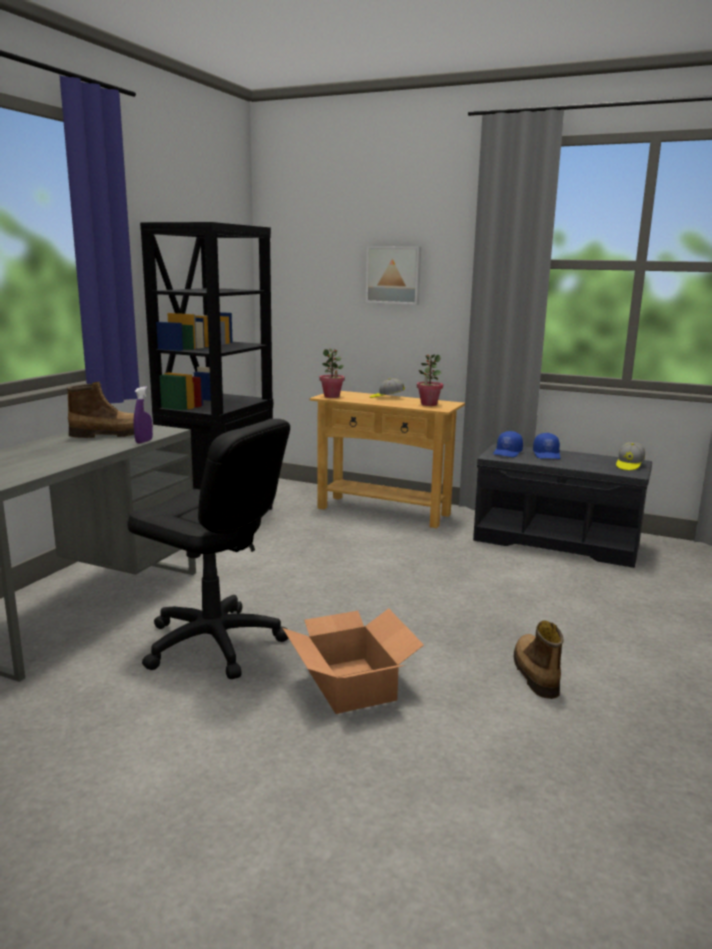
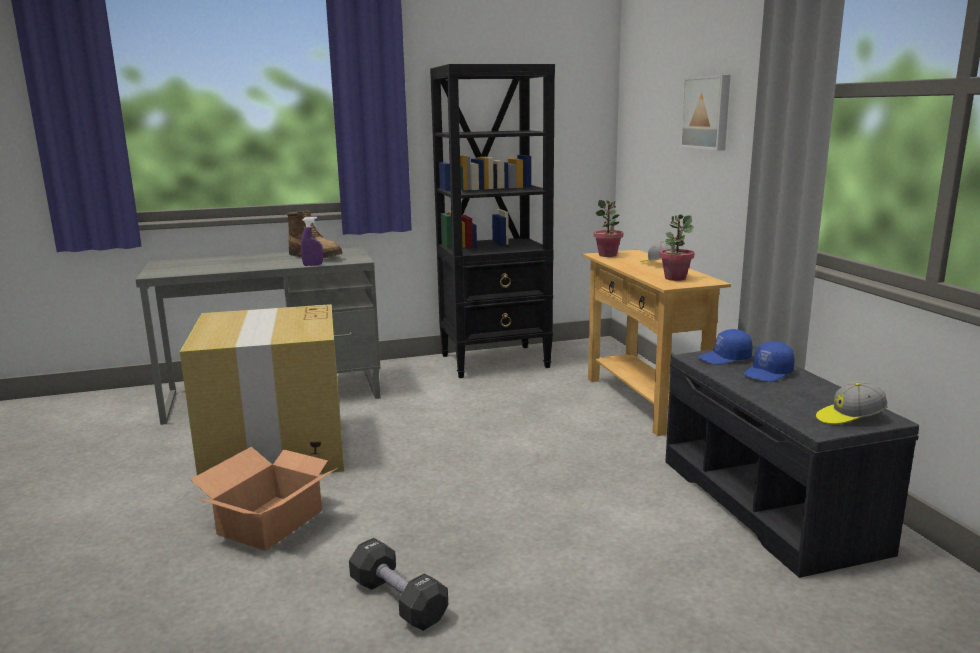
camera: 50 degrees right, 0 degrees up
black office chair [127,419,290,679] -> cardboard box [180,304,344,475]
boot [514,620,564,699] -> black dumbbell [349,538,448,631]

